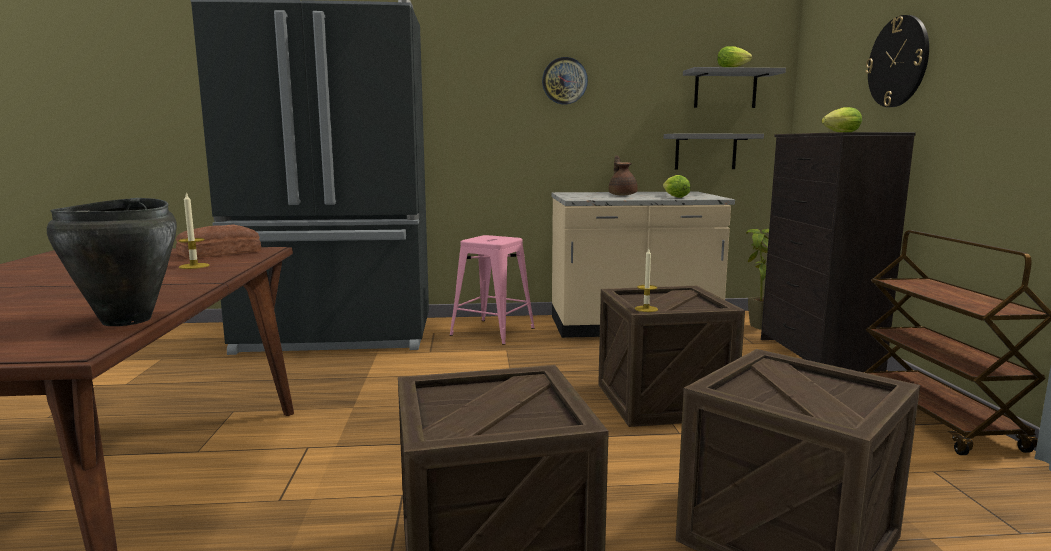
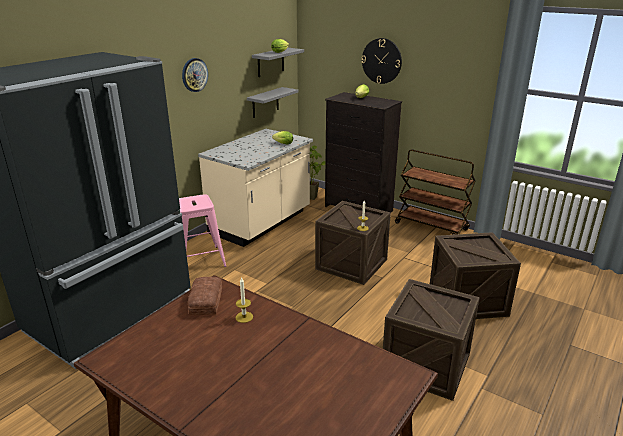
camera: 50 degrees left, 15 degrees up
black cooking pot [47,197,177,326] -> none
brown teapot [609,155,638,195] -> none

